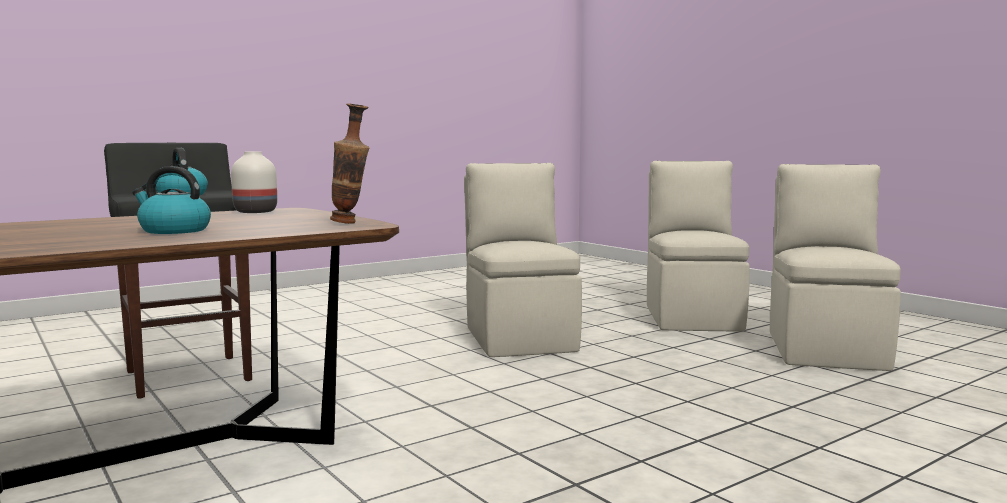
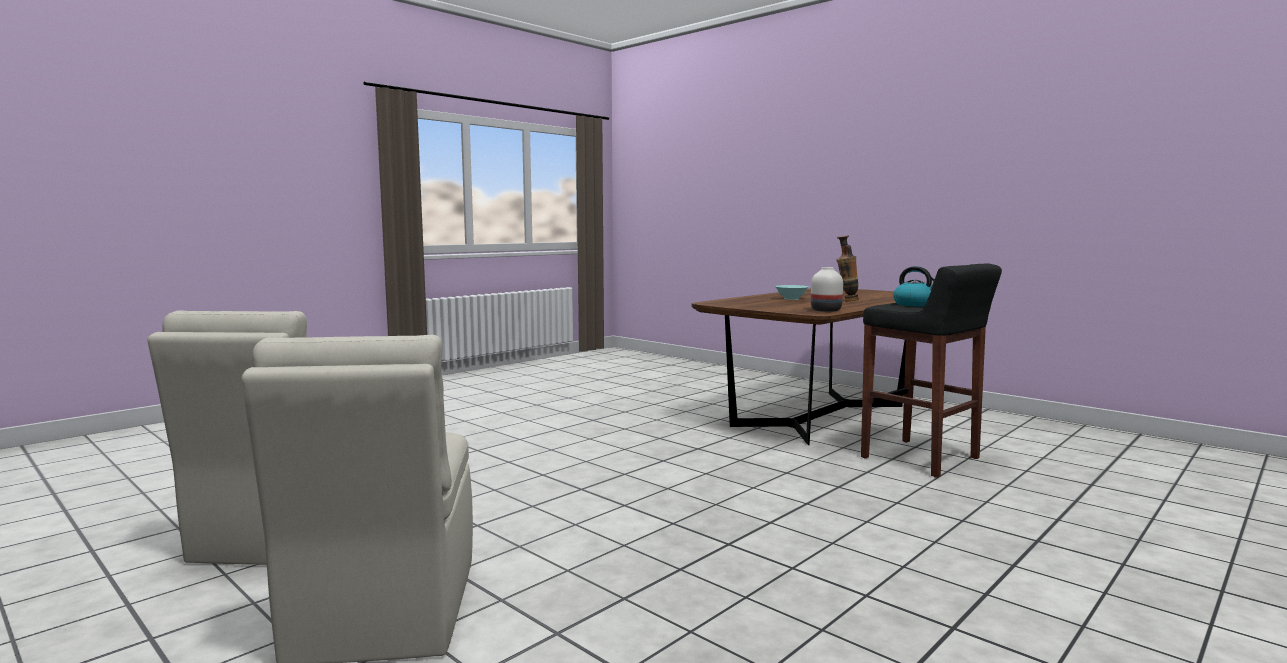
camera: 170 degrees right, 0 degrees up
kettle [132,166,211,234] -> turquoise bowl [775,285,809,300]
vase [330,103,369,224] -> vase moved to [836,236,859,302]
beige chair [464,163,582,357] -> none

